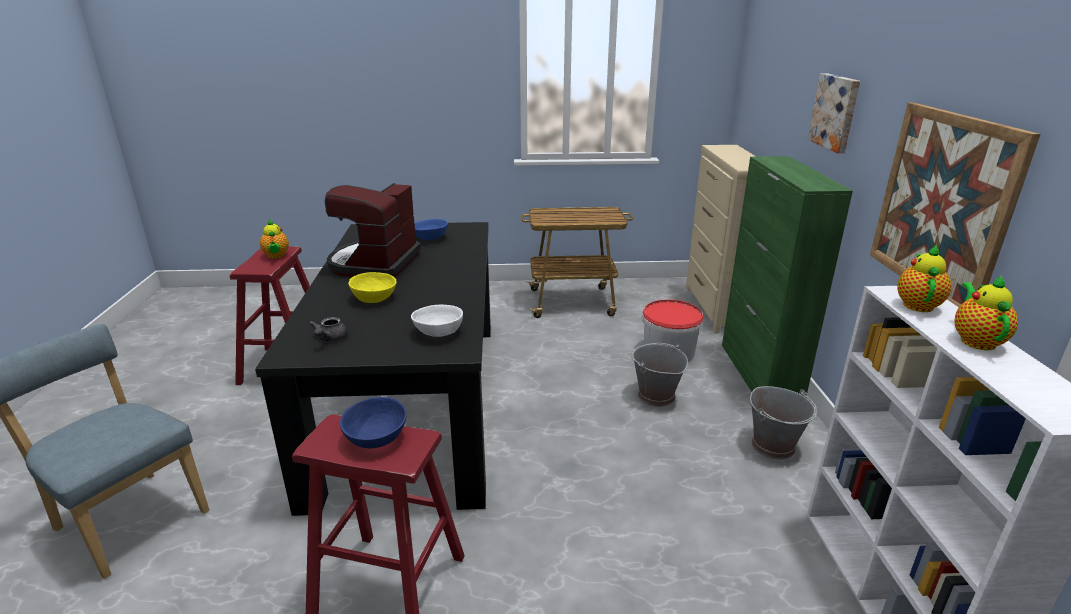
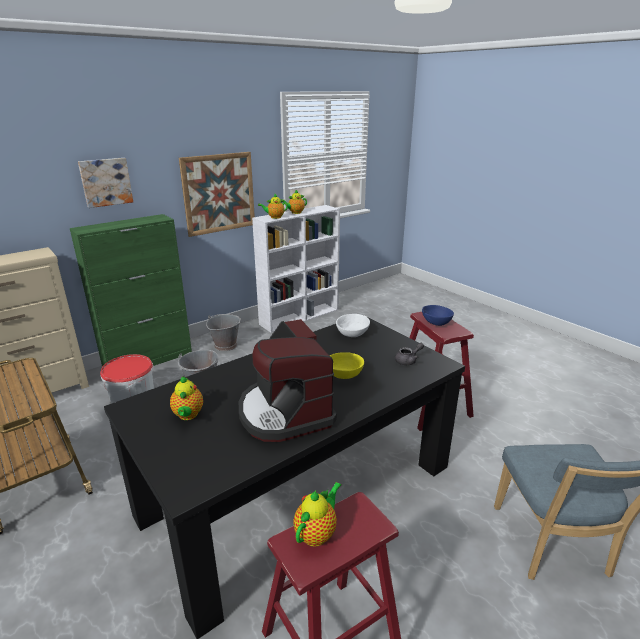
camera: 125 degrees left, 0 degrees up
coffee machine [324,183,421,277] -> coffee machine turned 90 degrees clockwise [239,319,337,442]
blue bowl [415,219,448,240] -> teapot [170,376,203,420]

